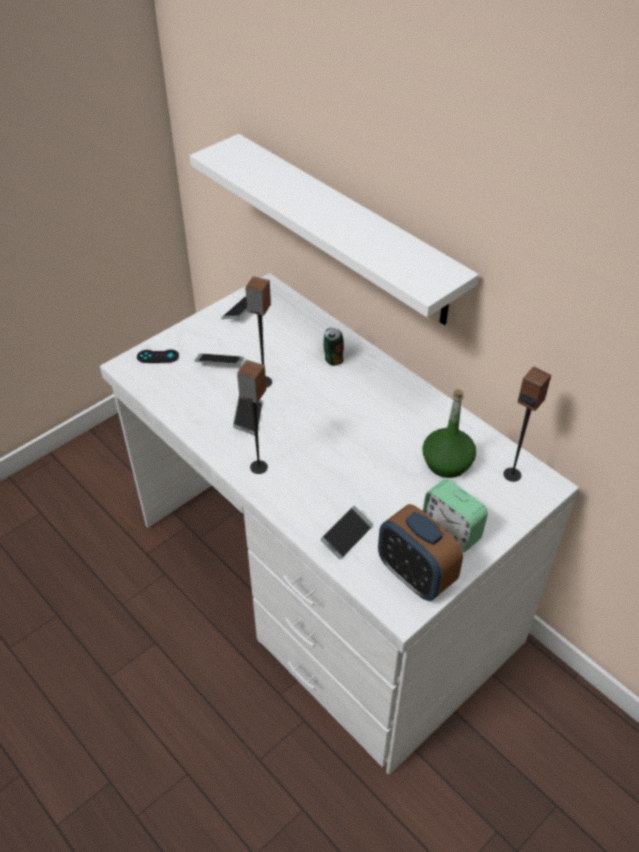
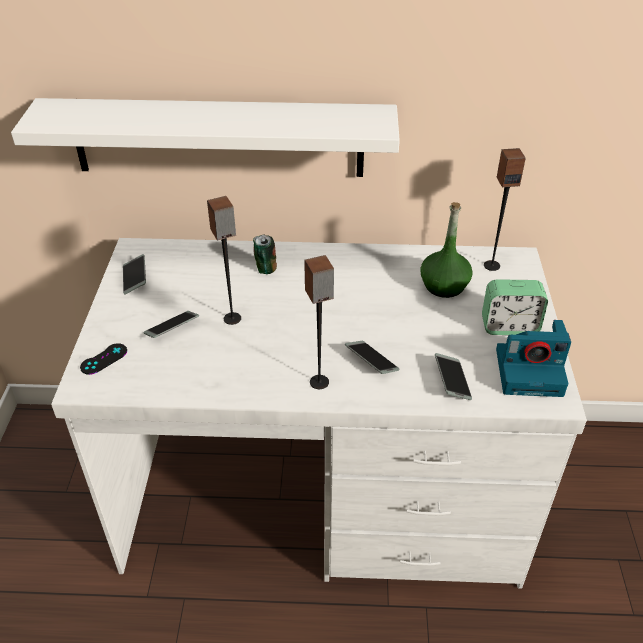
camera: 45 degrees left, 5 degrees down
phone [233,398,263,435] -> phone moved to [345,341,400,374]
alarm clock [378,504,463,601] -> camera [496,320,571,397]

